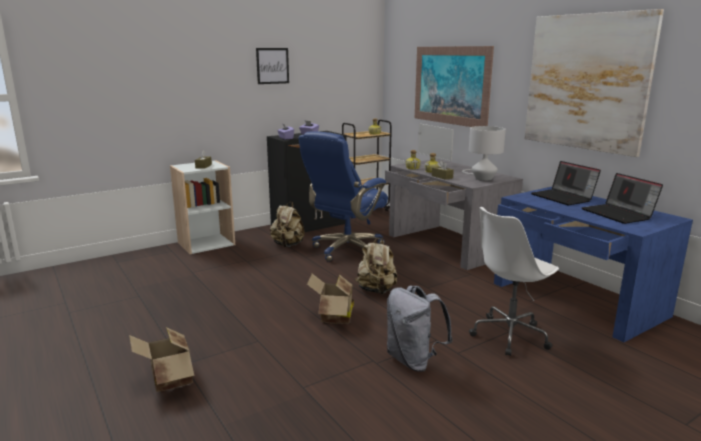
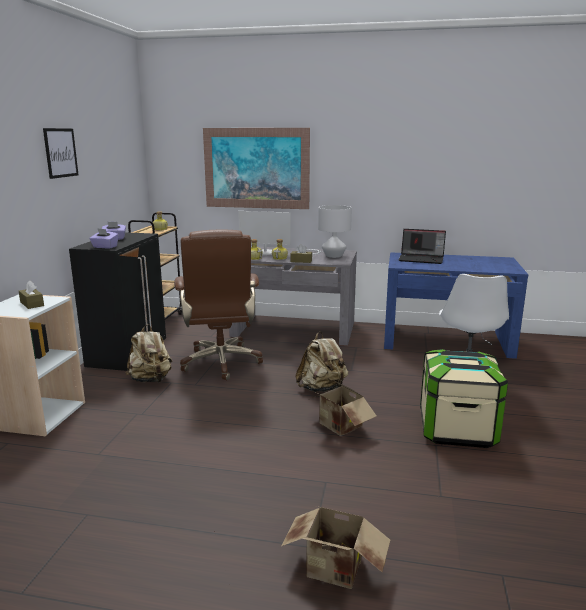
camera: 45 degrees left, 0 degrees up
blue office chair [299,132,388,262] -> brown office chair [174,229,263,380]
grey backpack [387,286,453,372] -> storage box [420,349,508,448]
picture [524,9,664,157] -> none
laptop [582,173,663,224] -> none

